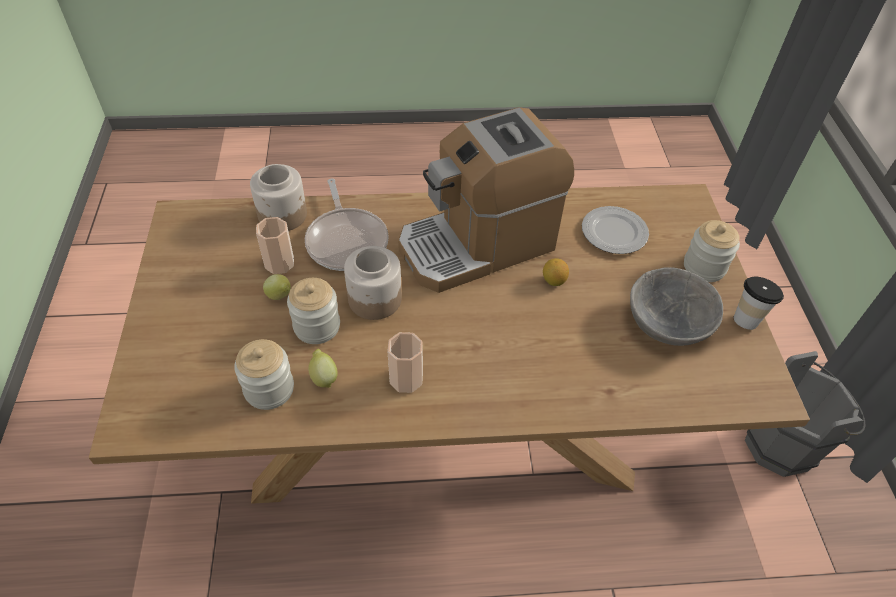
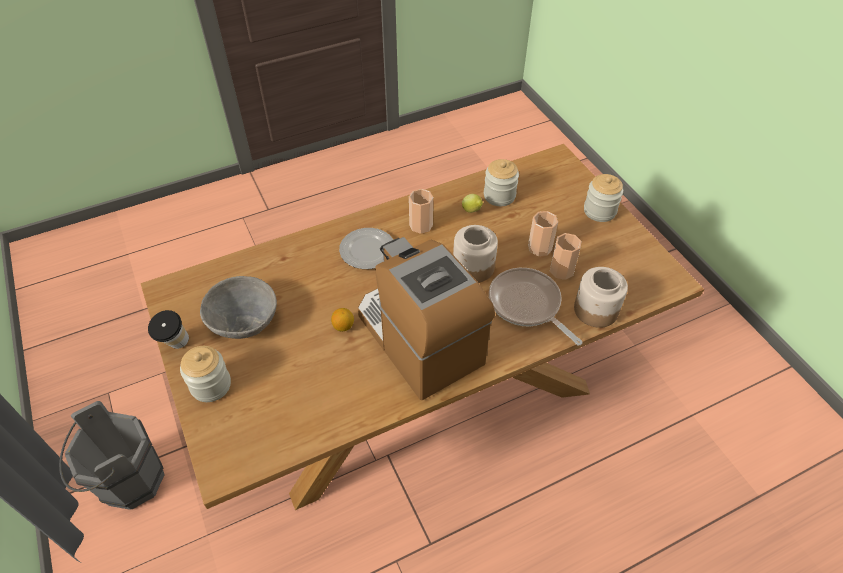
camera: 160 degrees right, 0 degrees up
lemon [263,274,291,300] -> cup [528,211,558,256]
jar [287,278,340,344] -> jar moved to [584,174,624,222]
coffee machine [398,107,574,293] -> coffee machine turned 75 degrees counterclockwise [358,237,495,400]
plate [582,206,649,254] -> plate moved to [339,228,393,269]

